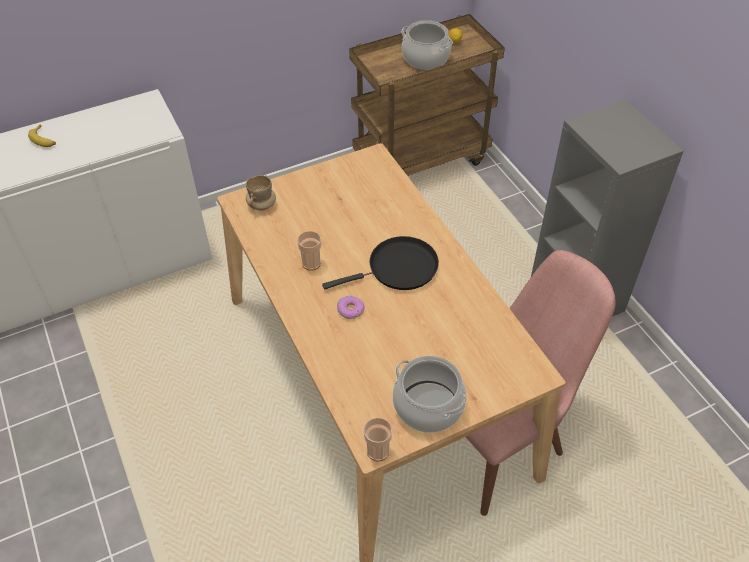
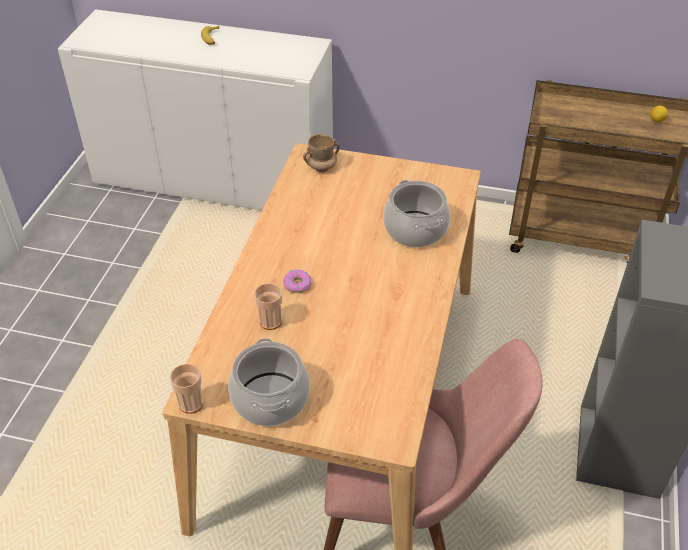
camera: 40 degrees right, 5 degrees down
cup [297,231,321,271] -> cup moved to [254,283,282,330]
black frying pan [322,236,439,290] -> none
cooking pot [401,20,453,70] -> cooking pot moved to [383,180,450,247]

